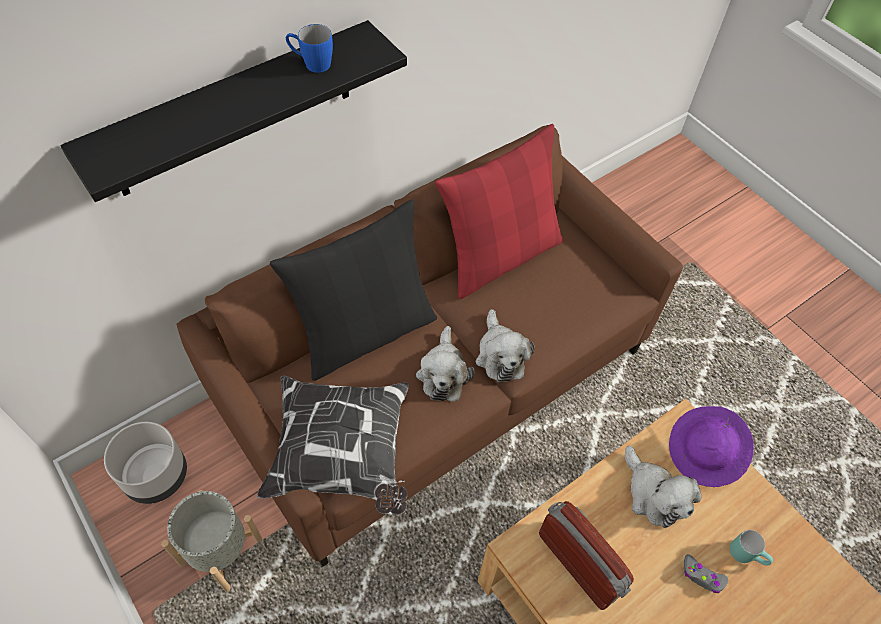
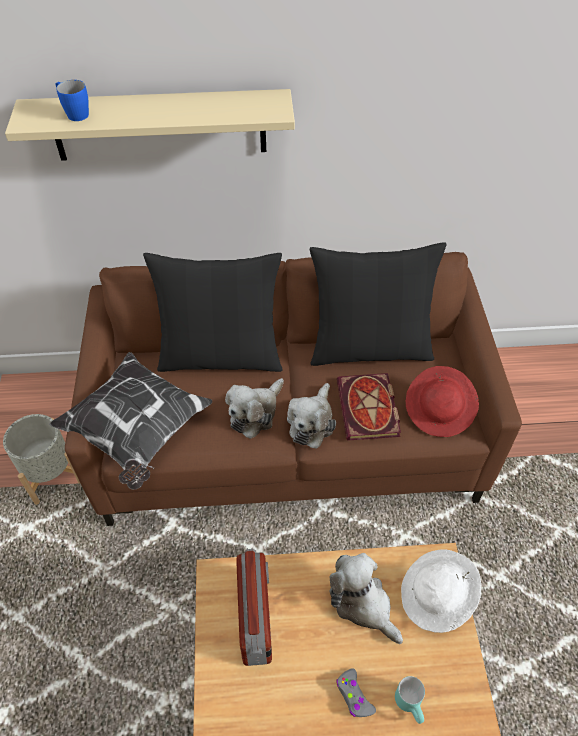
camera: 35 degrees right, 5 degrees down
black shelf [60,20,407,202] -> beige shelf [5,89,295,161]
grey planter [104,422,187,504] -> none
blue mug [286,24,333,73] -> blue mug moved to [55,80,89,121]
red pillow [435,124,563,299] -> black pillow [310,242,446,366]
plush toy [625,446,701,528] -> plush toy turned 135 degrees clockwise [329,553,403,644]
purple hat [669,406,754,487] -> white hat [401,549,481,633]
none -> book [337,373,401,440]
none -> red hat [406,366,479,437]

